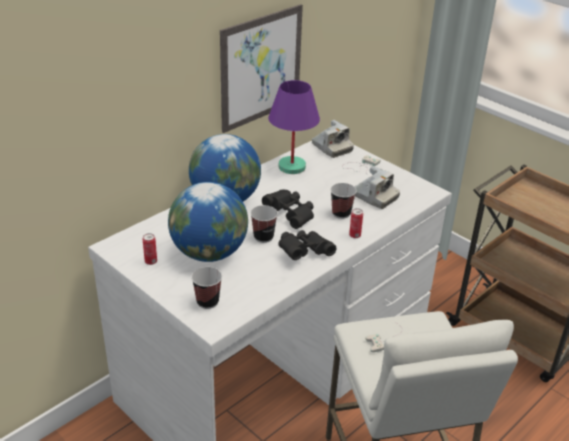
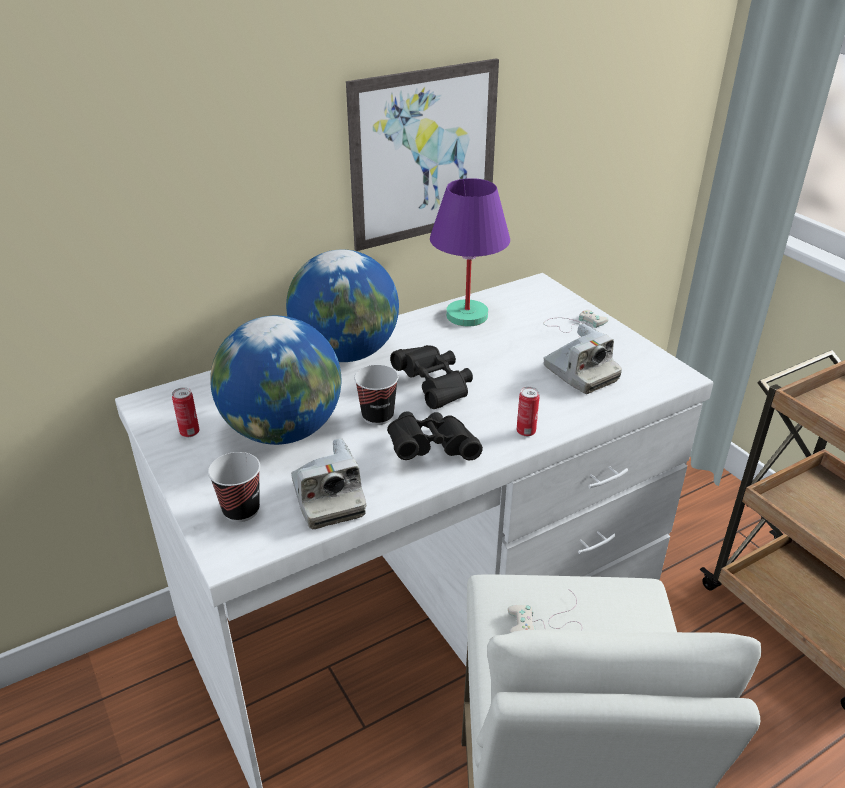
camera: 15 degrees right, 0 degrees up
camera [312,120,354,158] -> camera moved to [291,438,366,529]
cup [331,183,357,219] -> none

